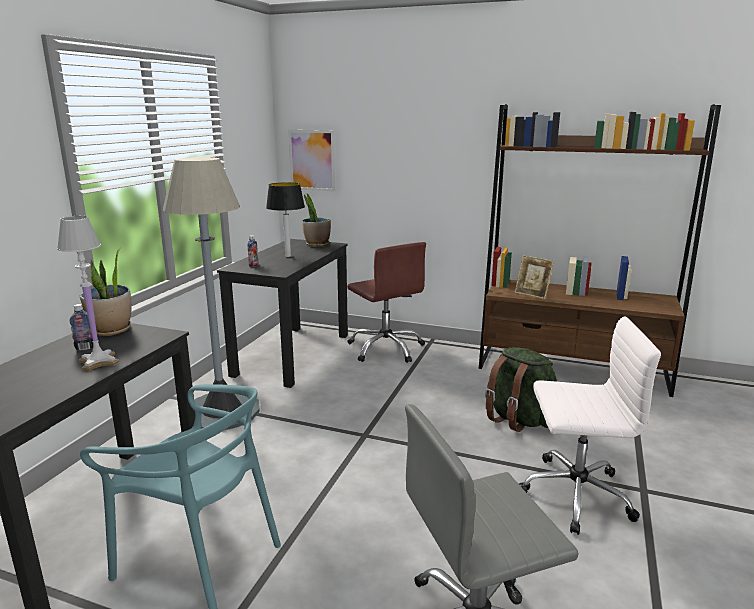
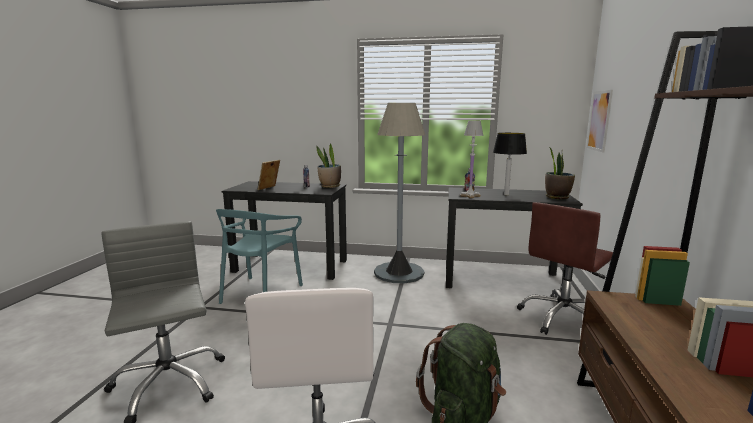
camera: 80 degrees right, 5 degrees down
white table lamp [57,216,119,371] -> white table lamp moved to [460,120,484,198]
picture frame [515,255,554,299] -> picture frame moved to [258,160,280,190]

